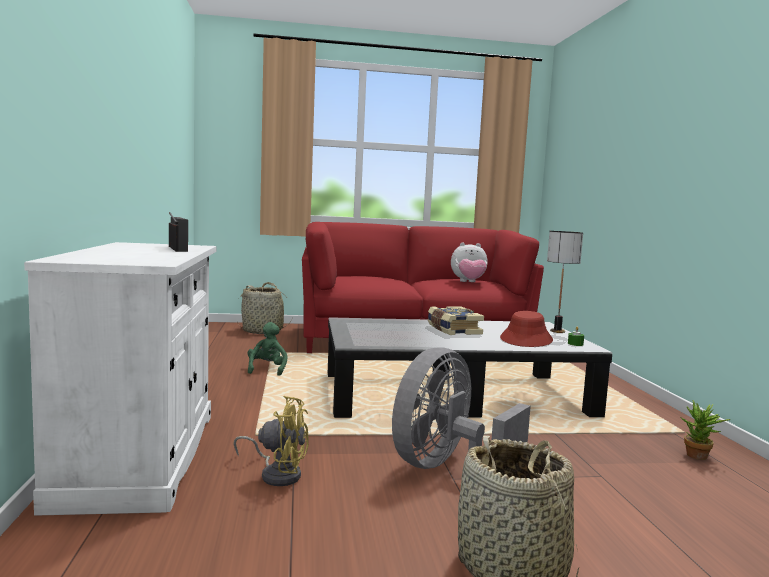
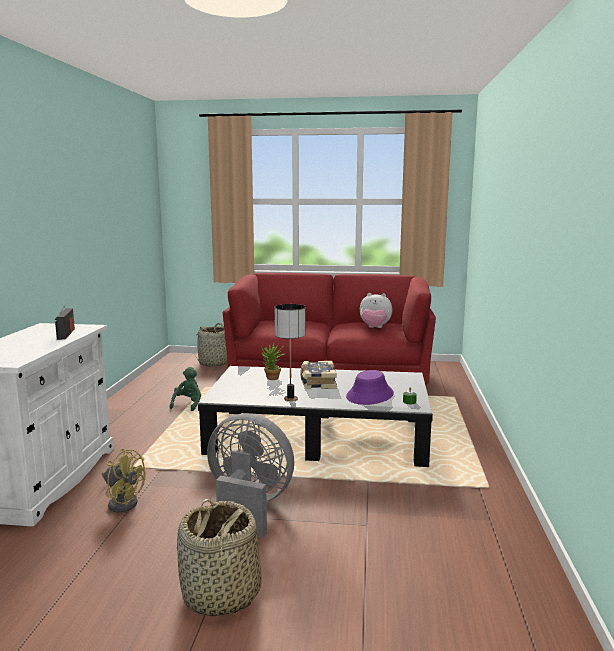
camera: 15 degrees right, 5 degrees up
grey fan [392,347,531,469] -> grey fan turned 60 degrees clockwise [207,413,294,538]
red hat [500,311,553,347] -> purple hat [346,370,394,405]
table lamp [547,231,583,333] -> table lamp moved to [275,304,306,401]
potted plant [681,400,731,460] -> potted plant moved to [261,343,286,380]

